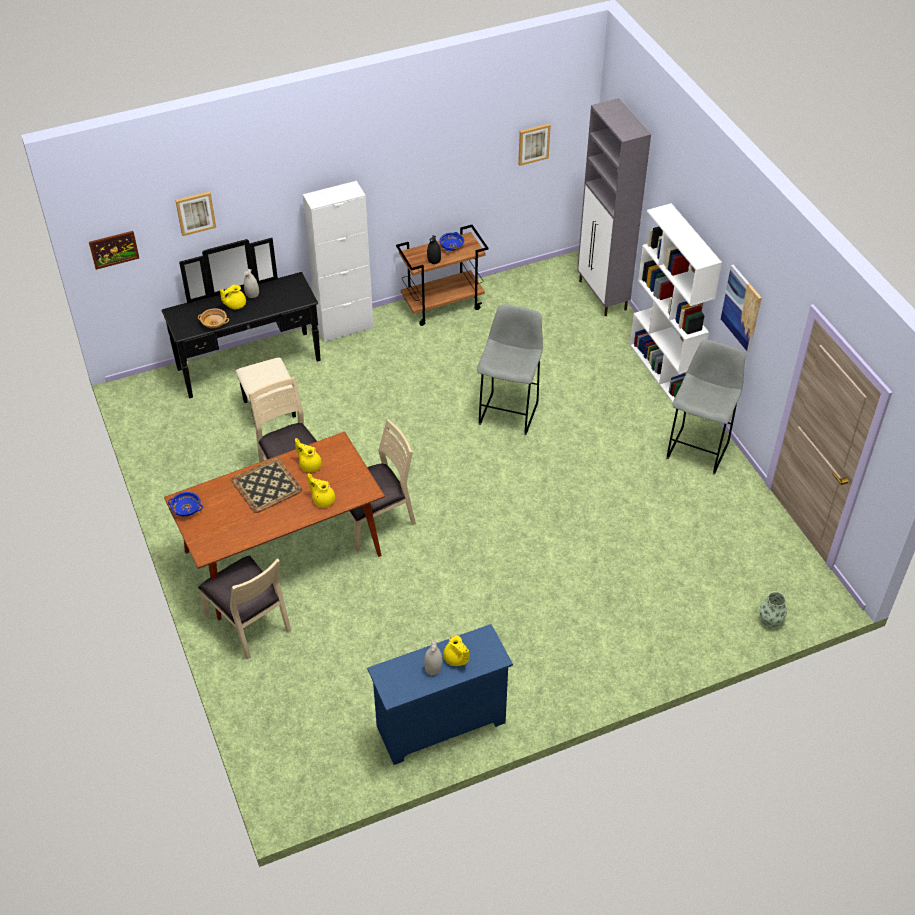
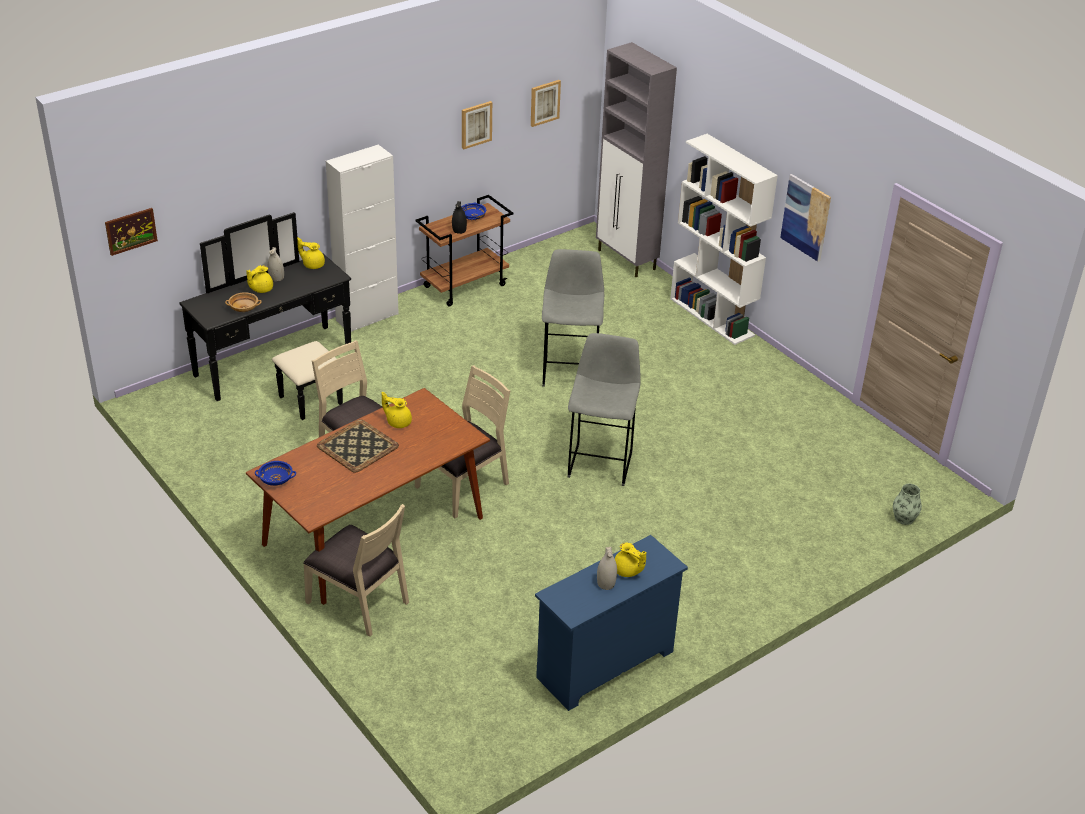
camera: 15 degrees left, 10 degrees down
picture [175,191,216,236] -> picture moved to [462,101,492,149]
yellow teapot [308,473,335,507] -> yellow teapot moved to [297,237,325,269]
grey stool [666,340,745,475] -> grey stool moved to [567,333,641,486]

